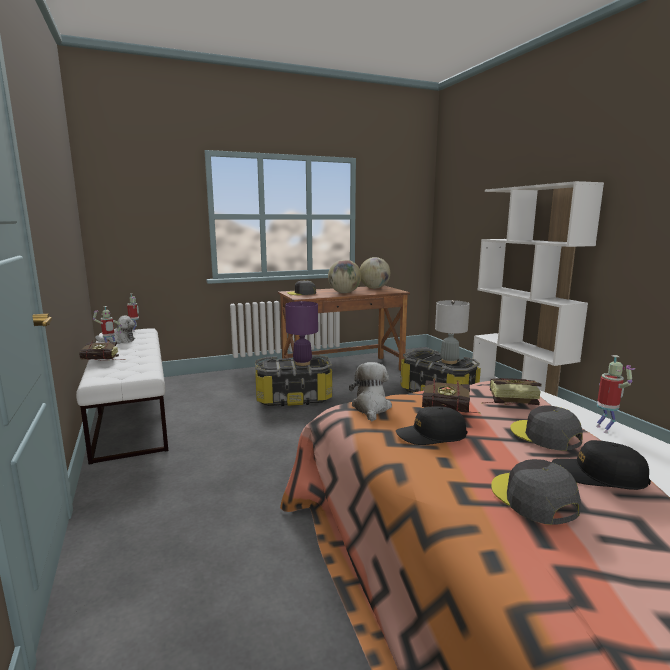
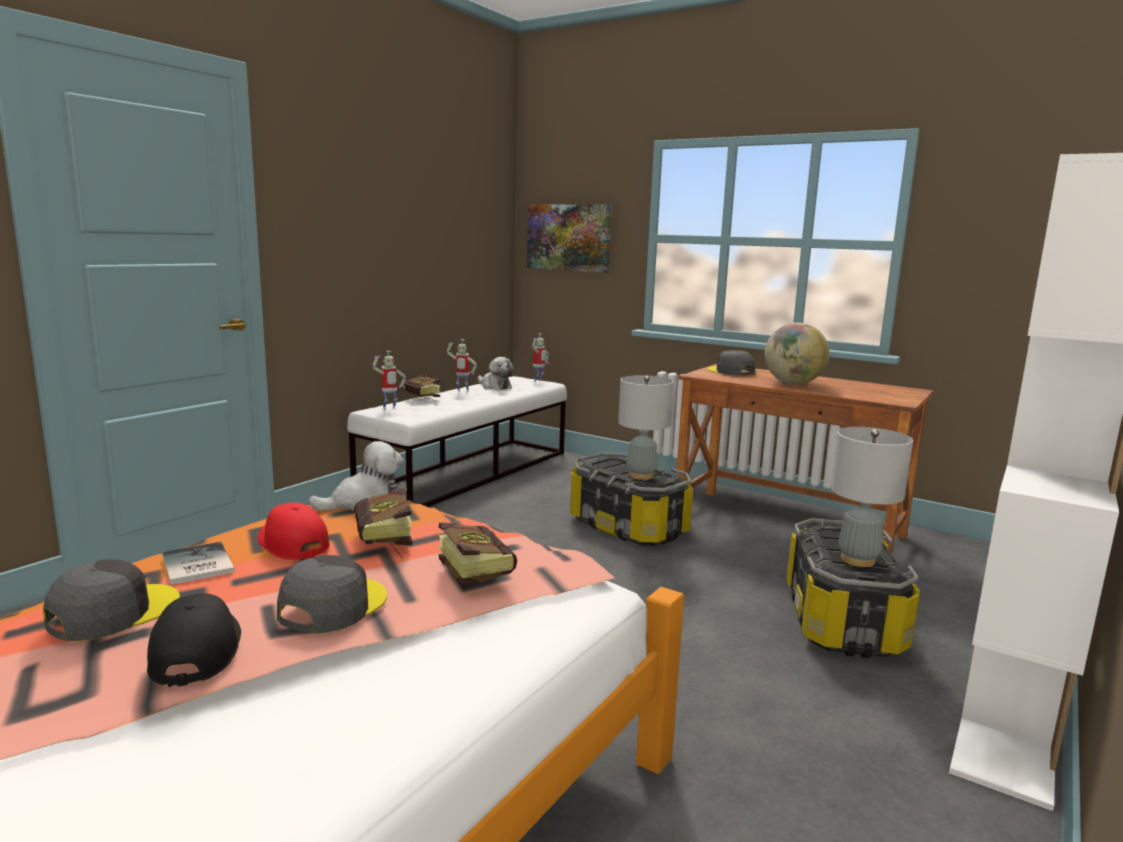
camera: 55 degrees right, 0 degrees up
purple table lamp [285,301,318,366] -> grey table lamp [618,375,673,480]
globe [360,257,390,289] -> none
black cap [396,406,467,445] -> red cap [257,503,330,560]
toy robot [596,355,635,434] -> toy robot moved to [372,351,406,410]
none -> book [162,542,235,585]
none -> picture [527,204,612,272]

